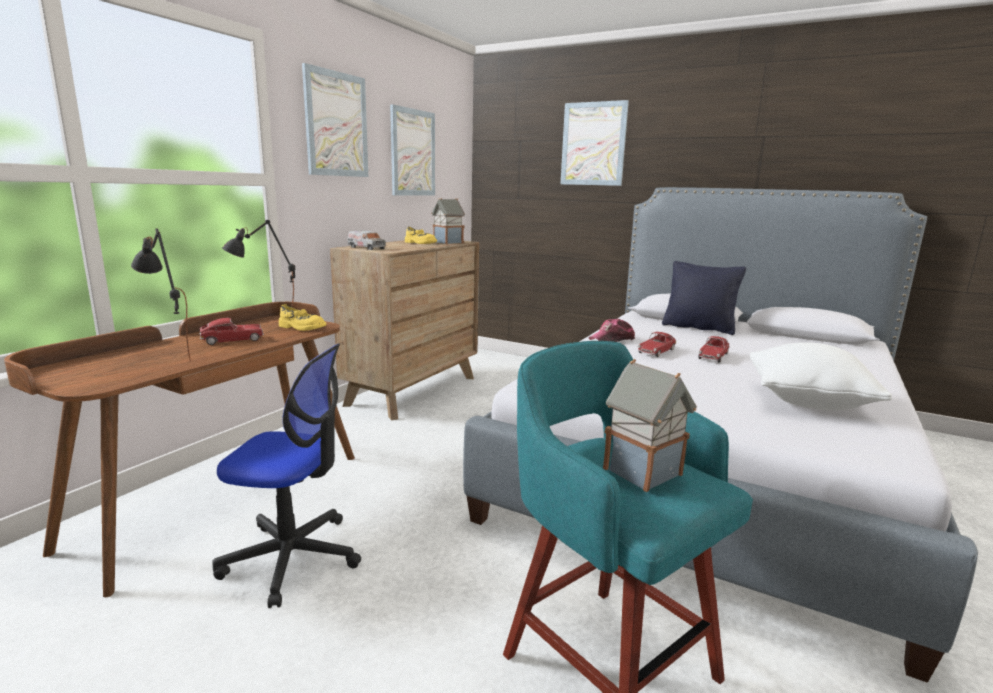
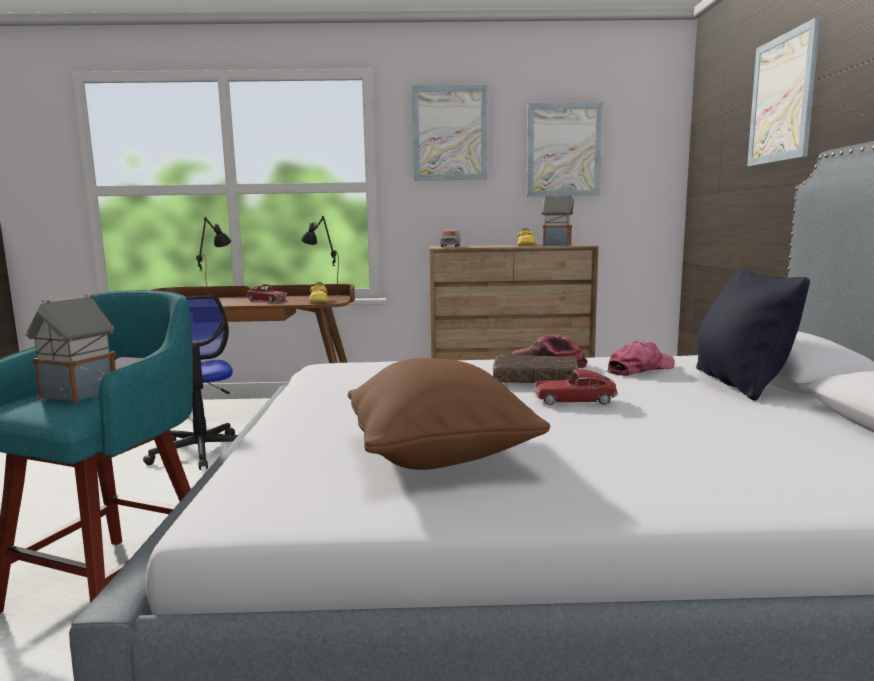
camera: 60 degrees right, 5 degrees down
toy car [638,332,676,357] -> brown book [493,355,579,383]
white pillow [750,342,892,410] -> brown pillow [347,358,550,470]
none -> cap [607,341,675,376]

